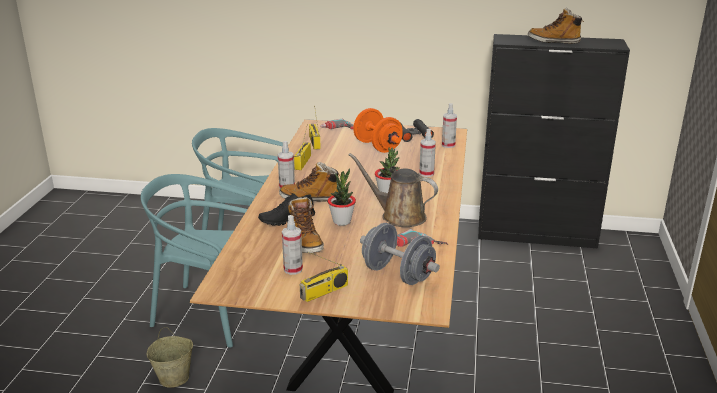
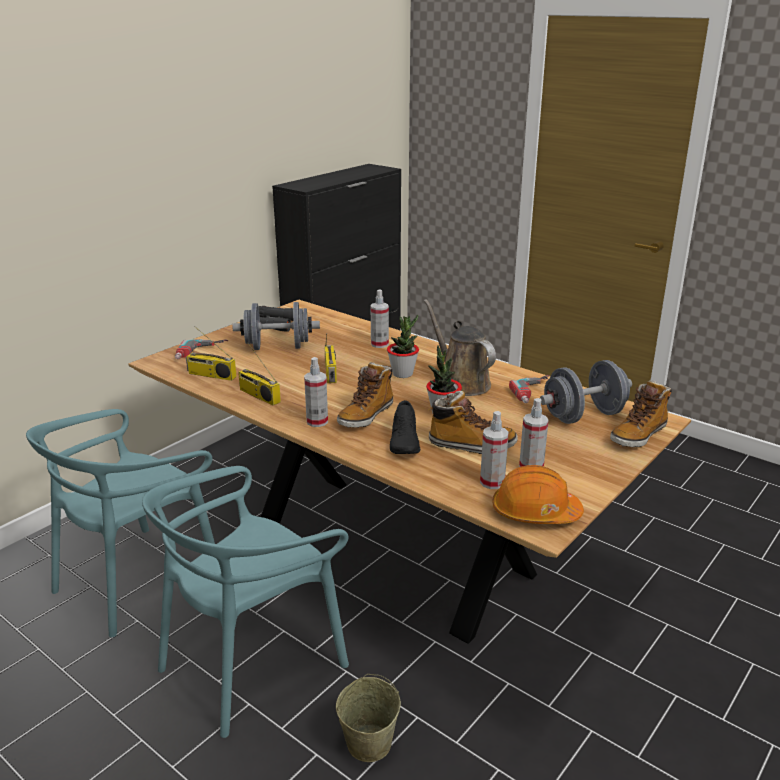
camera: 60 degrees left, 0 degrees up
radio [300,252,348,302] -> radio moved to [324,333,337,383]
brown watering can [349,153,438,227] -> brown watering can turned 90 degrees clockwise [424,299,496,396]
orange dumbbell [353,108,403,153] -> grey dumbbell [232,302,320,350]
spray bottle [442,103,457,148] -> spray bottle moved to [480,411,509,489]
boot [528,8,584,44] -> boot moved to [610,380,671,448]
none -> orange hard hat [492,465,584,524]

